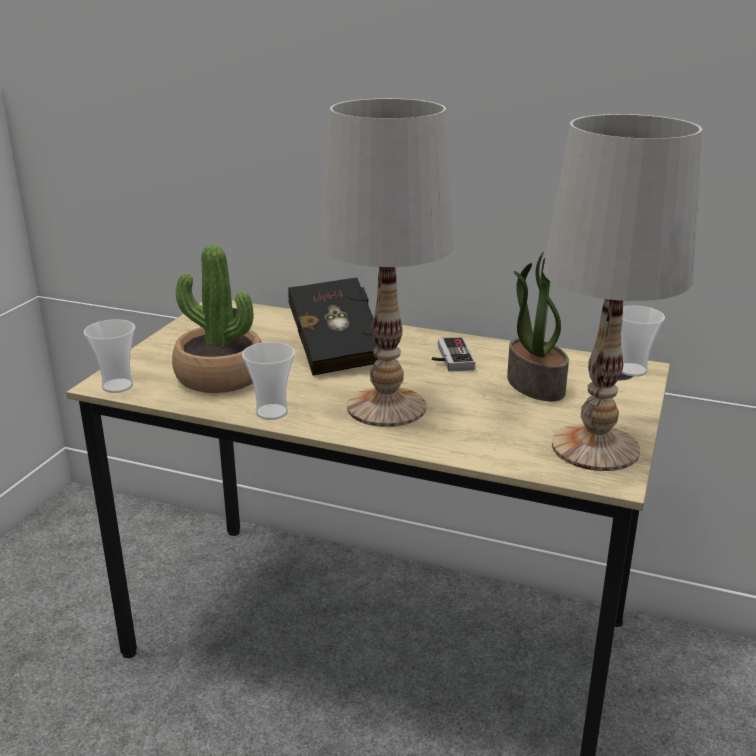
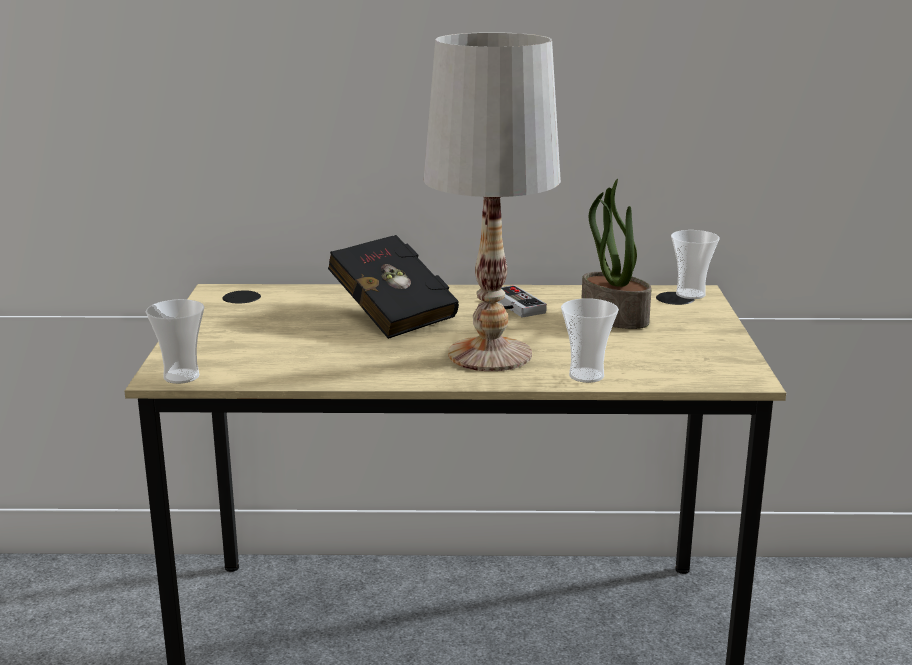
camera: 20 degrees left, 5 degrees down
potted plant [172,244,262,393] -> none
cup [242,342,295,420] -> cup moved to [561,298,619,383]
white table lamp [543,114,702,471] -> none

